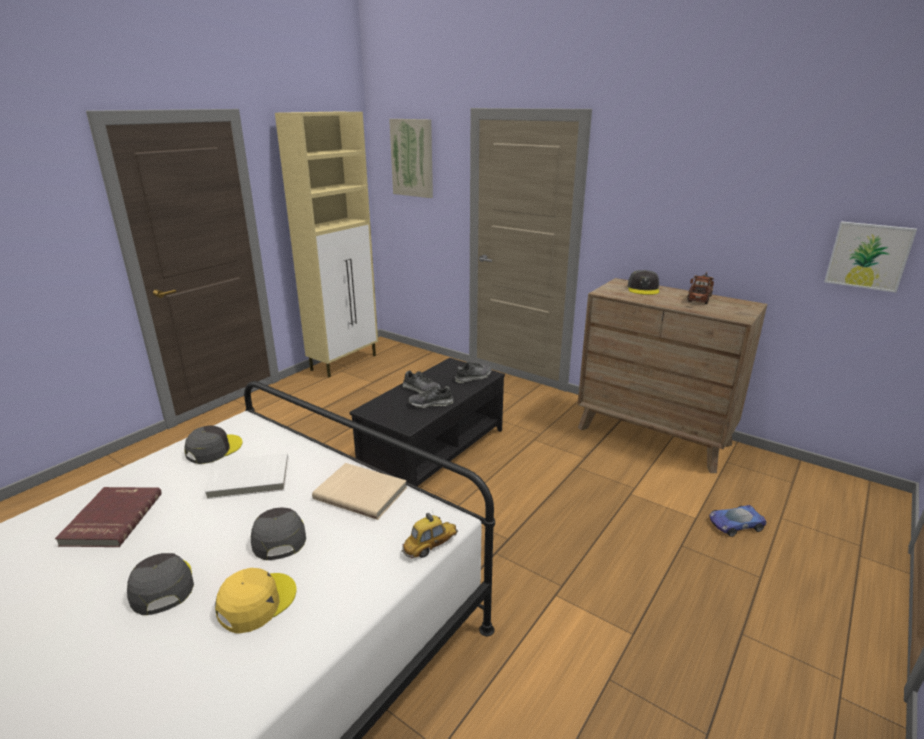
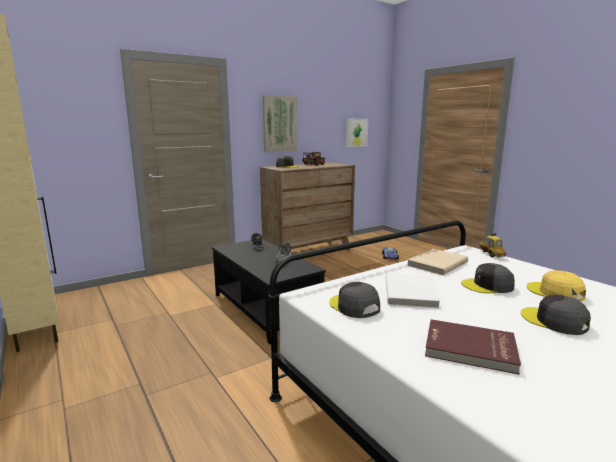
camera: 70 degrees left, 10 degrees down
grey cap [127,553,194,615] -> grey cap turned 60 degrees clockwise [521,294,591,335]
picture [389,119,433,198] -> picture moved to [263,95,297,152]
shoe [403,371,441,394] -> none

